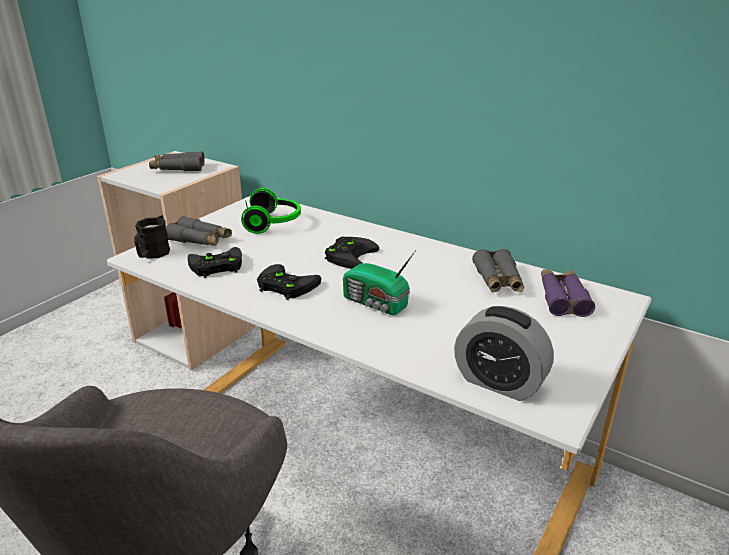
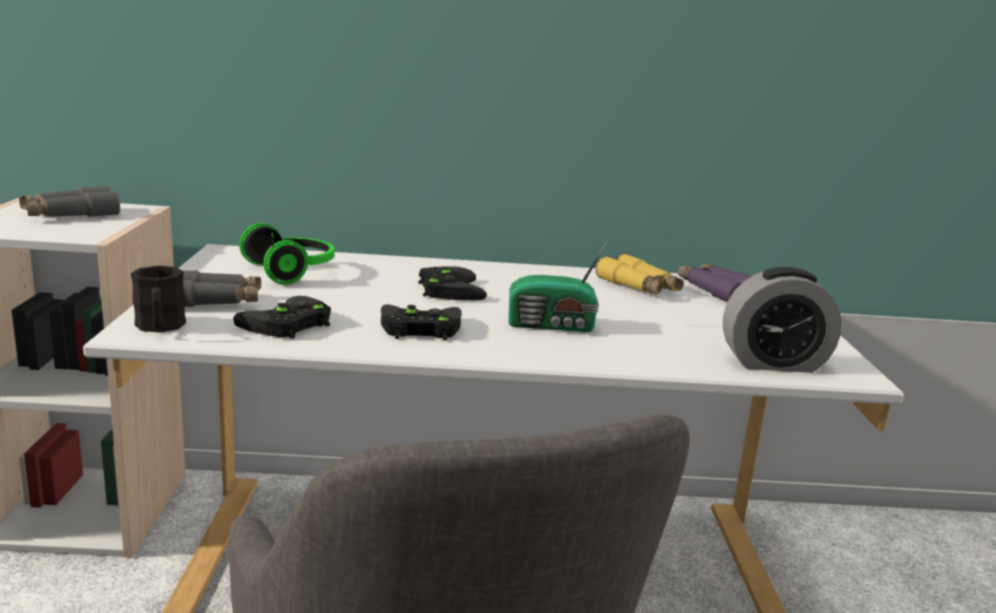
camera: 35 degrees left, 10 degrees down
grey binoculars [472,249,524,292] -> yellow binoculars [596,253,684,295]

